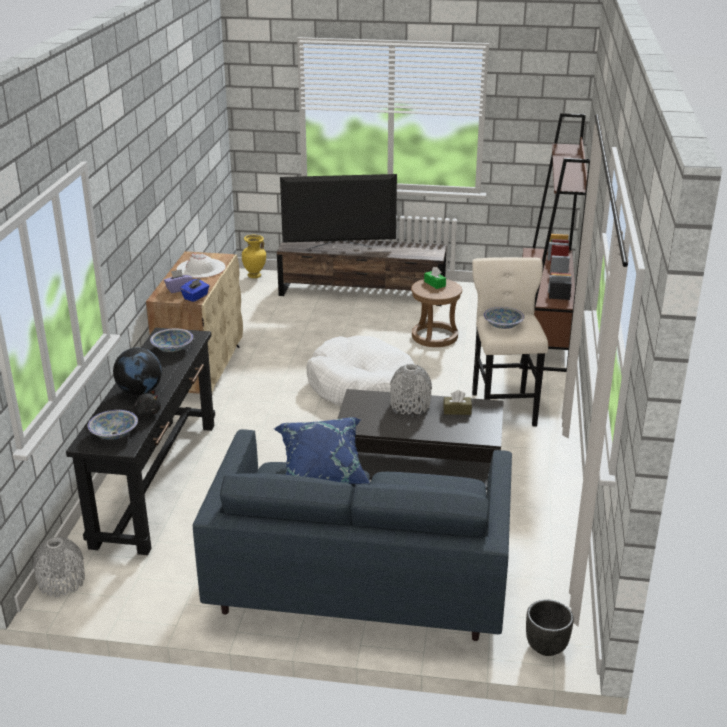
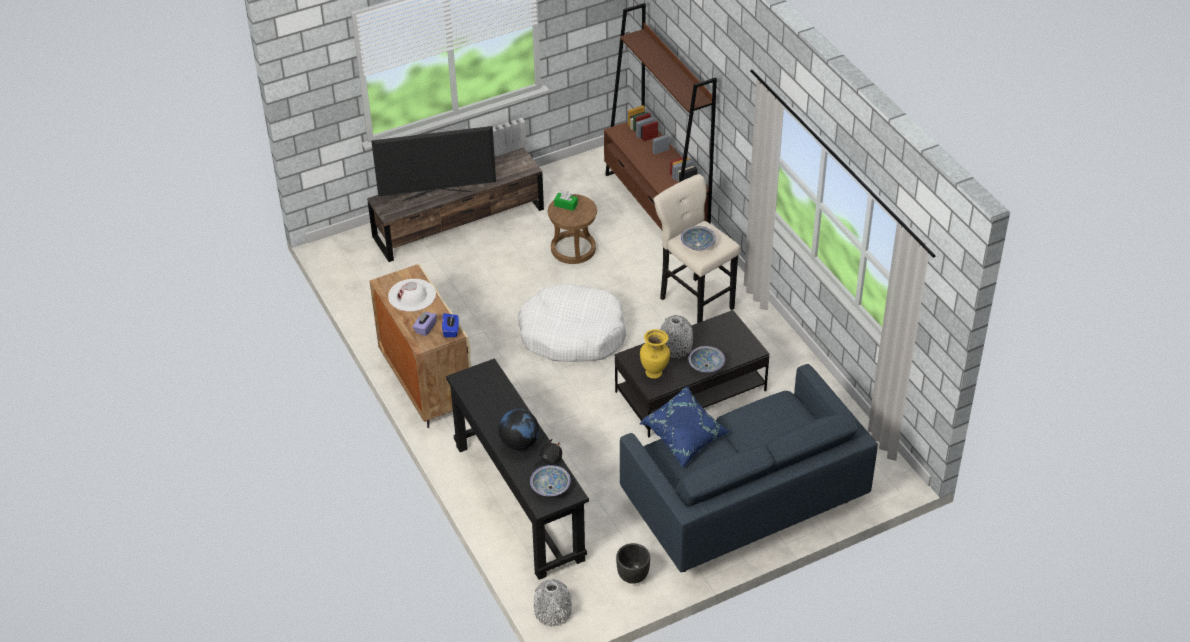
camera: 35 degrees left, 15 degrees up
bowl [150,328,193,352] -> bowl moved to [688,346,725,373]
yellow vase [242,235,266,278] -> yellow vase moved to [640,329,670,379]
television [280,174,397,250] -> television turned 150 degrees counterclockwise [371,126,496,201]
brown tissue box [443,390,472,415] -> none
black planter [526,599,574,656] -> black planter moved to [616,543,650,584]

